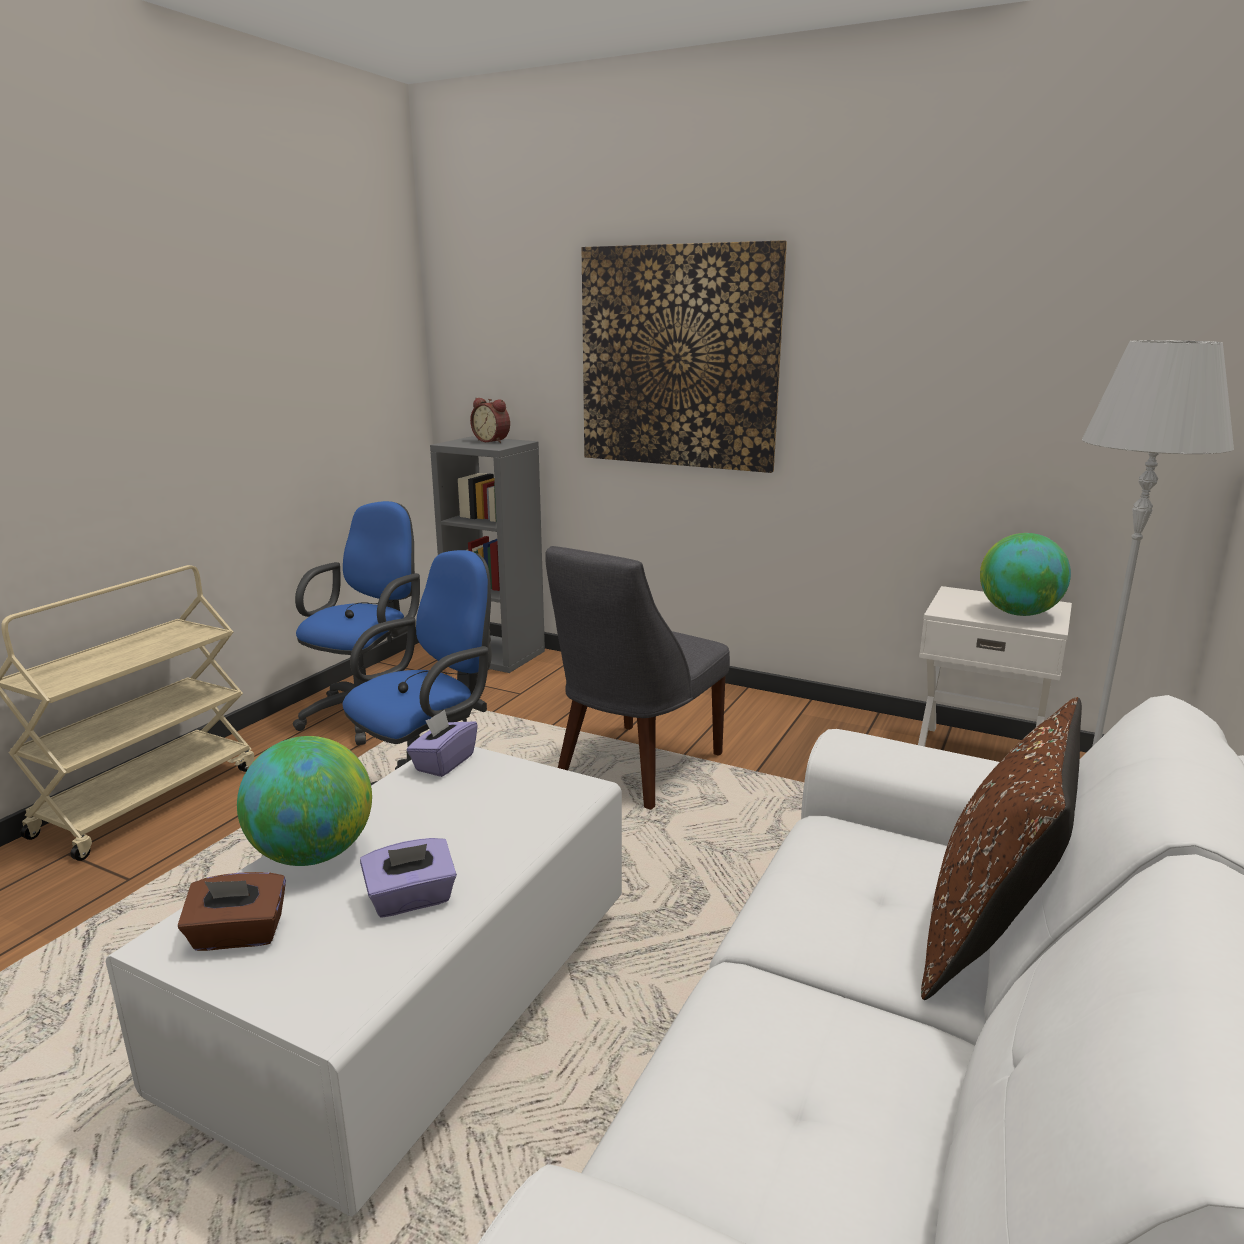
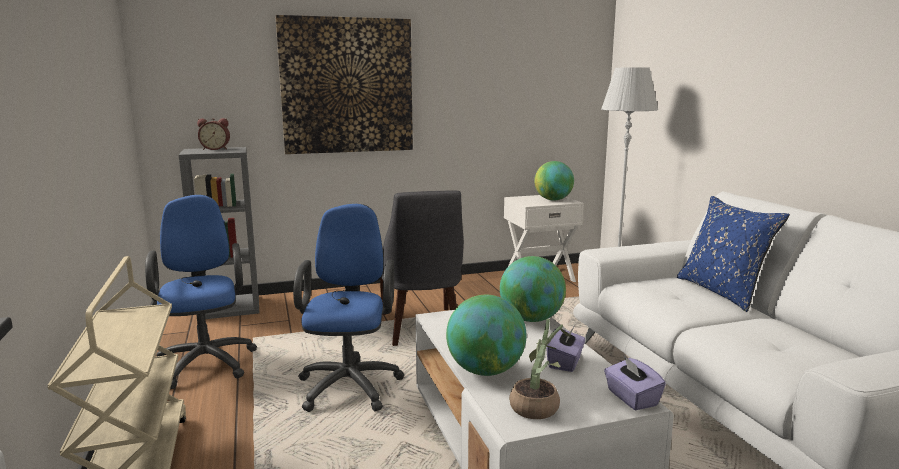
camera: 45 degrees left, 5 degrees down
brown tissue box [178,872,286,951] -> potted plant [509,319,572,419]
purple tissue box [407,709,478,777] -> purple tissue box moved to [604,356,666,410]
brown pillow [921,697,1082,1000] -> blue pillow [677,196,790,312]
none -> globe [500,256,566,322]

